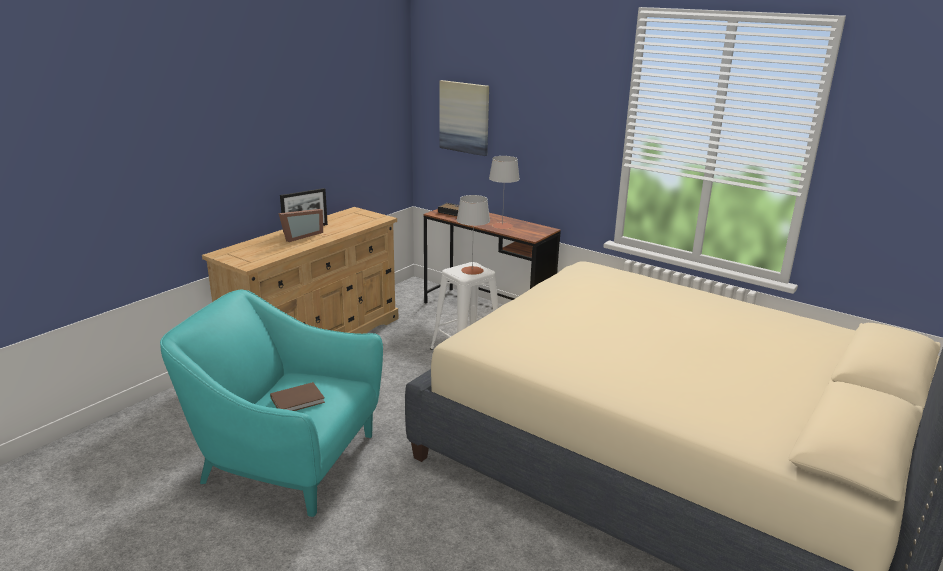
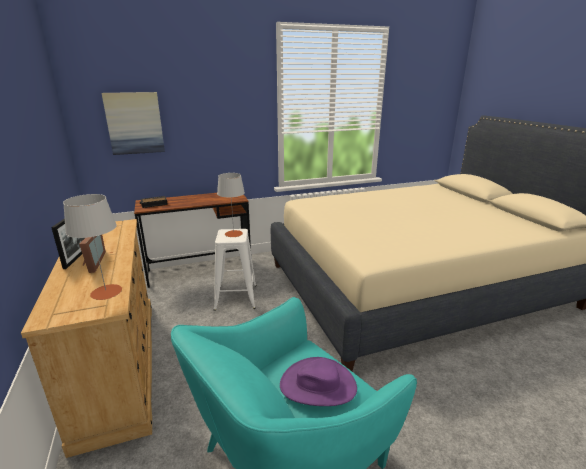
camera: 55 degrees left, 0 degrees up
brown book [270,382,325,411] -> purple hat [280,357,357,406]
grey table lamp [489,156,520,229] -> grey table lamp moved to [63,194,122,300]

